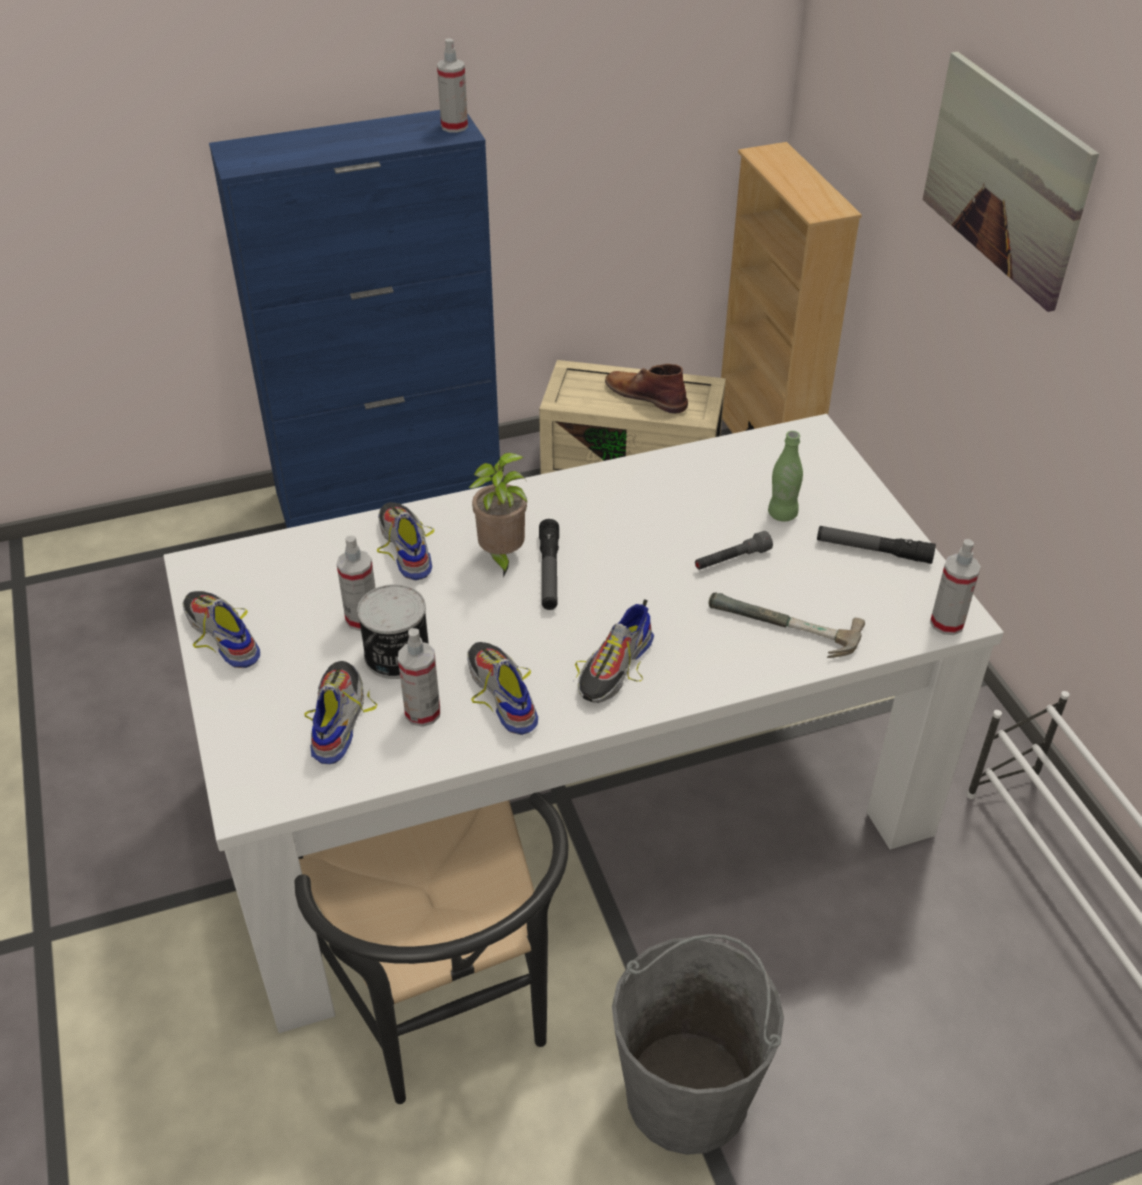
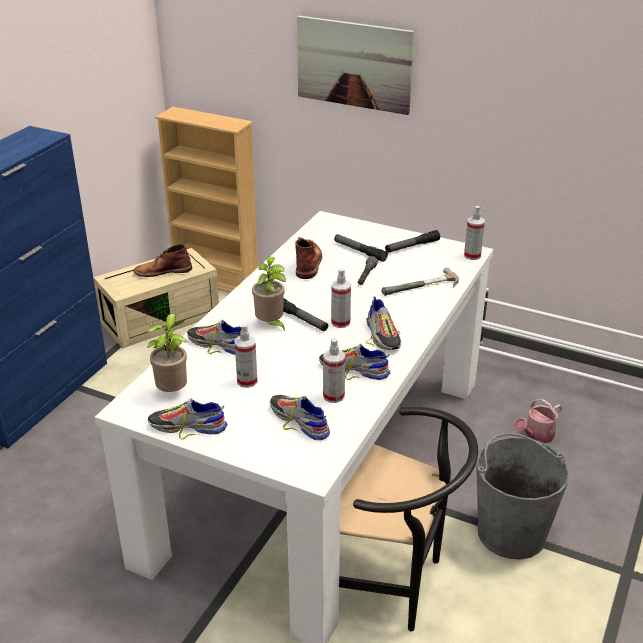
camera: 45 degrees left, 10 degrees down
can [357,584,429,679] -> none
spray bottle [437,38,468,133] -> spray bottle moved to [331,268,351,328]
green bottle [768,431,803,521] -> flashlight [334,234,388,262]
none -> potted plant [146,313,187,392]
none -> brown boot [295,237,322,279]
none -> watering can [514,399,562,444]

